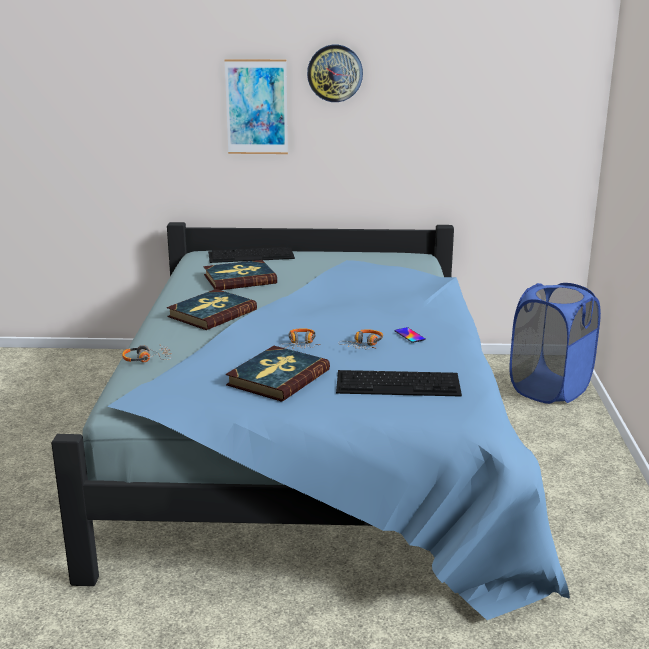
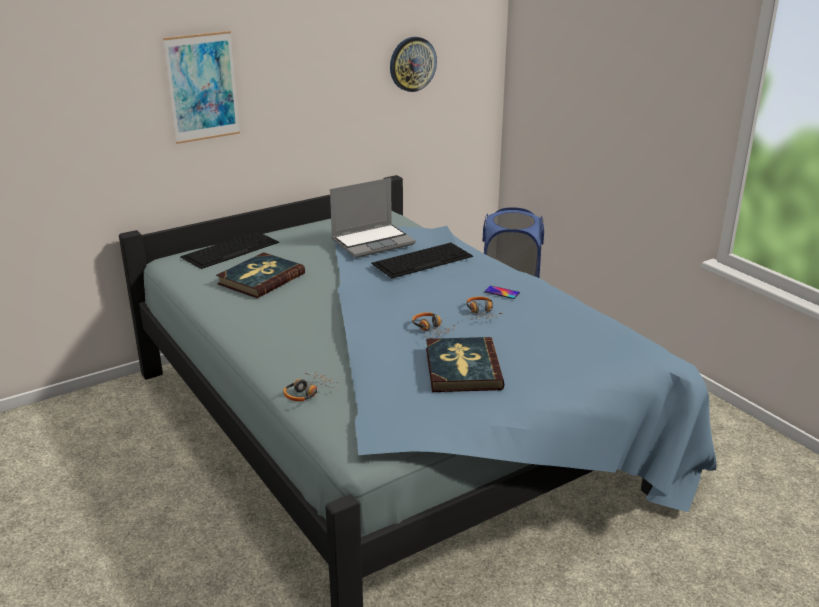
camera: 35 degrees left, 5 degrees up
book [167,289,257,330] -> none
wall clock [307,45,363,102] -> wall clock moved to [390,37,437,92]
keyboard [336,370,462,397] -> keyboard moved to [371,243,473,278]
none -> laptop [330,178,416,258]

